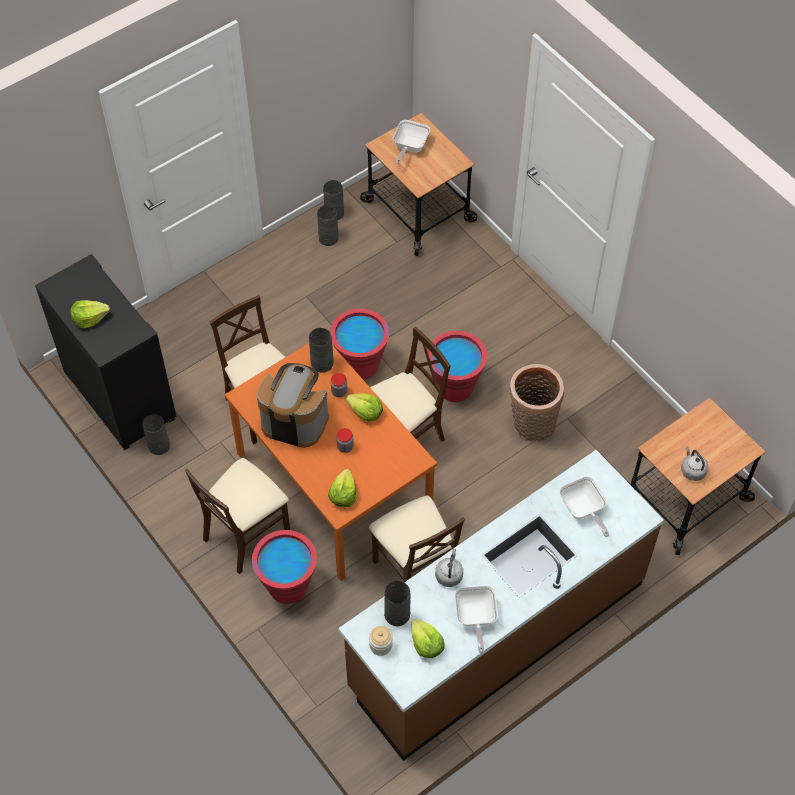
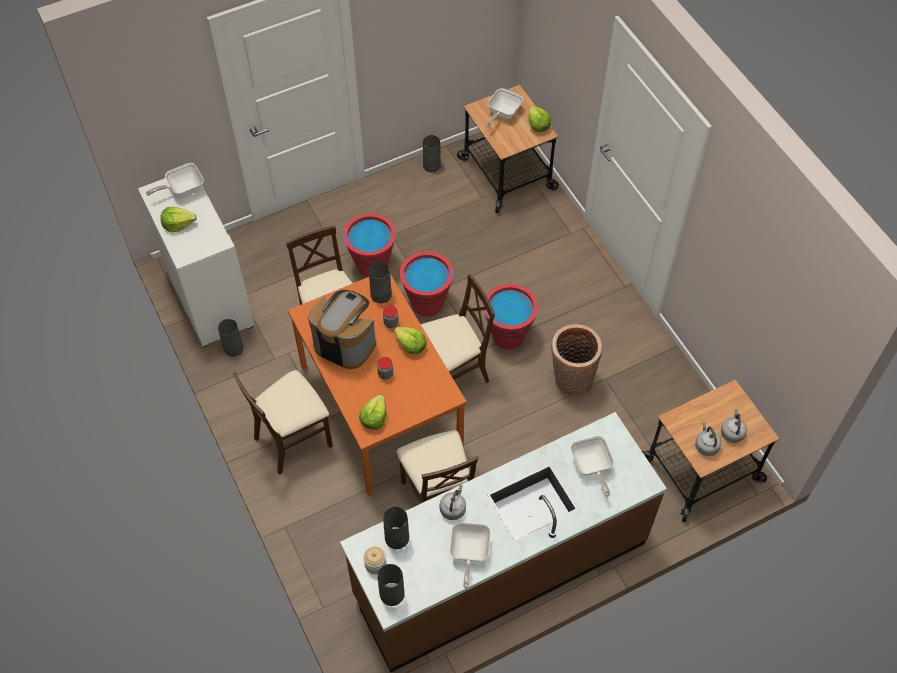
camera: 10 degrees right, 0 degrees up
black cabinet [35,254,176,450] -> white cabinet [138,178,255,348]
red bucket [252,530,317,604] -> red bucket moved to [343,213,396,277]
grey vase [317,205,339,246] -> grey vase moved to [378,564,405,606]
lettuce [411,619,444,658] -> lettuce moved to [528,105,551,132]
none -> frying pan [146,163,204,197]
none -> grey kettle [721,409,747,443]

